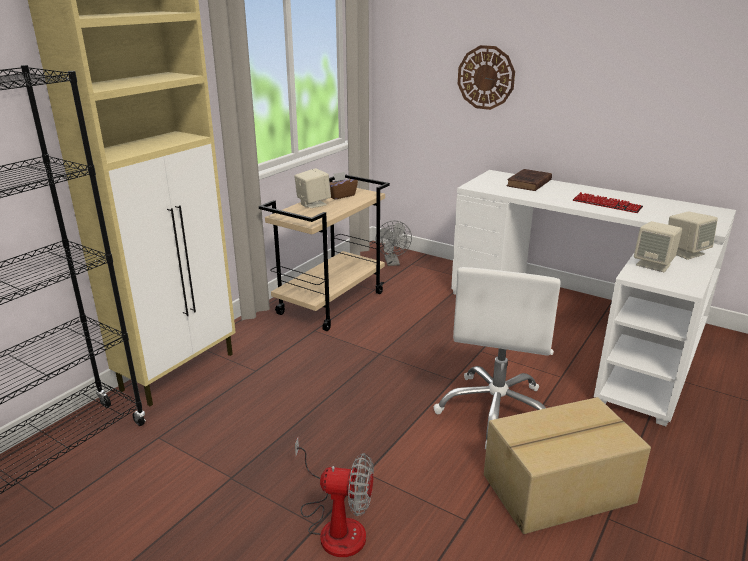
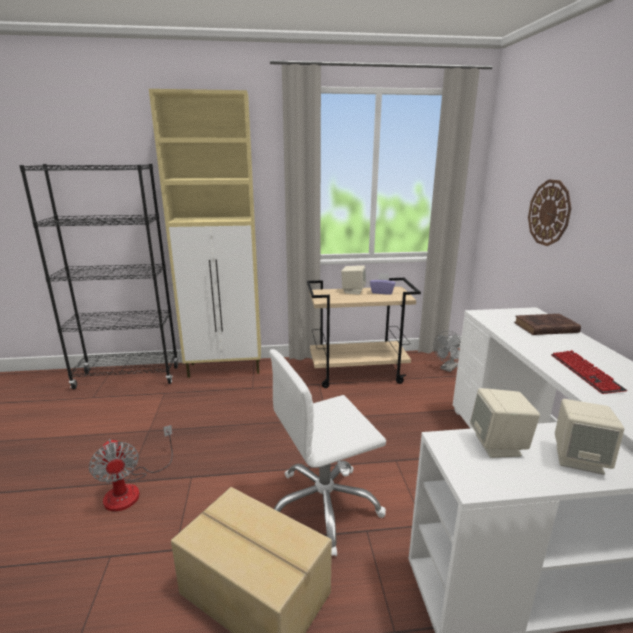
camera: 50 degrees right, 5 degrees down
brown tissue box [330,172,358,199] -> purple tissue box [370,273,396,295]

